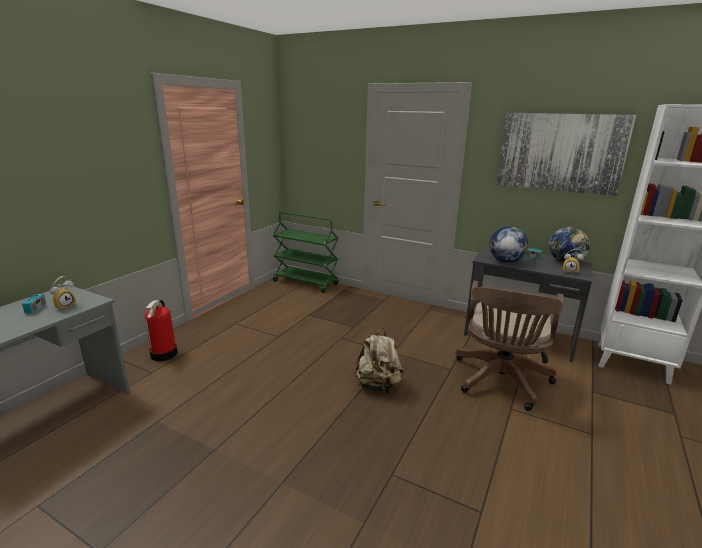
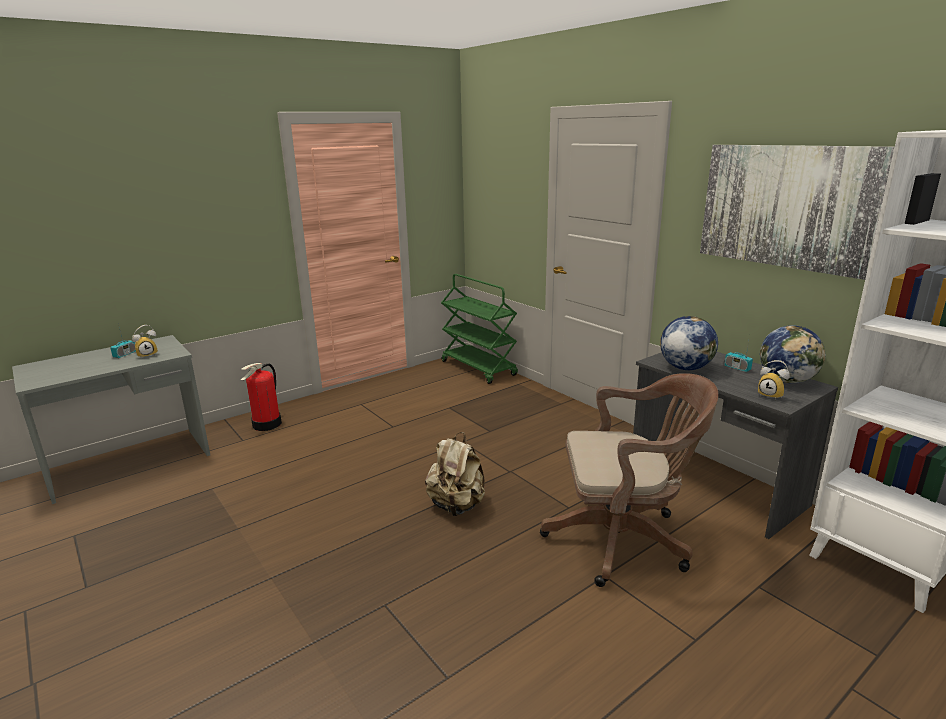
camera: 25 degrees right, 0 degrees up
brown office chair [455,281,563,411] -> brown office chair turned 135 degrees counterclockwise [540,373,719,587]

